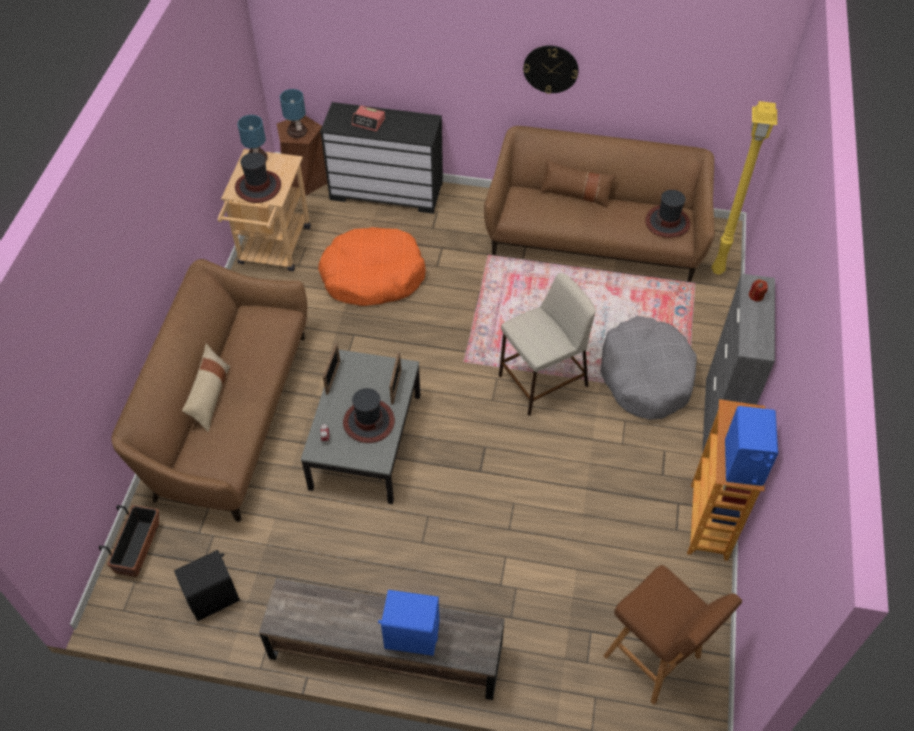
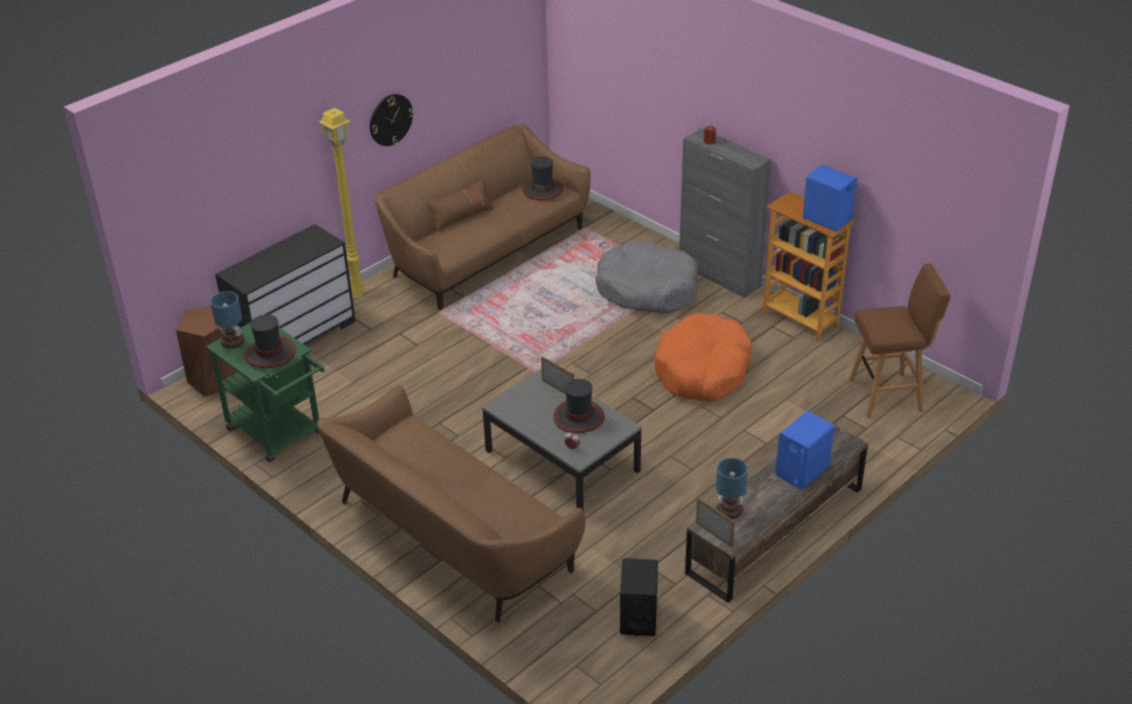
camera: 55 degrees left, 15 degrees down
planter [99,505,159,577] -> none
beige pillow [182,343,230,432] -> none
beige cart [218,149,311,272] -> green cart [206,322,325,462]
table lamp [280,89,307,138] -> table lamp moved to [716,458,748,519]
orange dog bed [318,227,426,306] -> orange dog bed moved to [654,313,752,401]
picture frame [323,343,340,395] -> picture frame moved to [696,497,735,548]
alarm clock [352,106,385,132] -> none
beige stool [499,273,596,416] -> none
yellow floor lamp [712,101,777,274] -> yellow floor lamp moved to [319,108,364,297]

